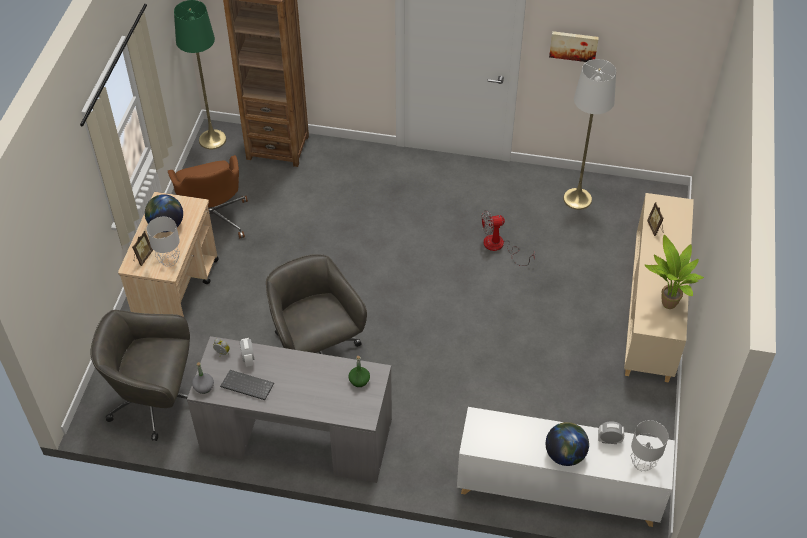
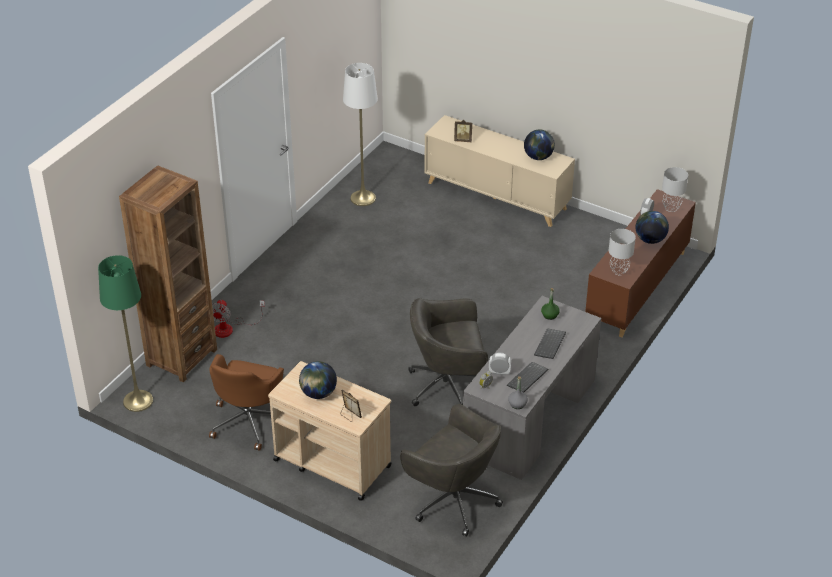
camera: 70 degrees left, 10 degrees down
grey office chair [90,310,190,441] -> grey office chair turned 75 degrees counterclockwise [400,404,503,536]
grey table lamp [147,217,180,267] -> grey table lamp moved to [609,229,636,275]
brown office chair [168,155,248,238] -> brown office chair turned 105 degrees clockwise [209,354,284,451]
white cabinet [457,407,675,527] -> brown cabinet [585,189,696,338]
fan [481,210,535,266] -> fan moved to [212,300,265,338]
picture [549,31,599,62] -> none
potted plant [644,235,704,309] -> globe [524,130,555,160]
none -> keyboard [534,328,566,359]

